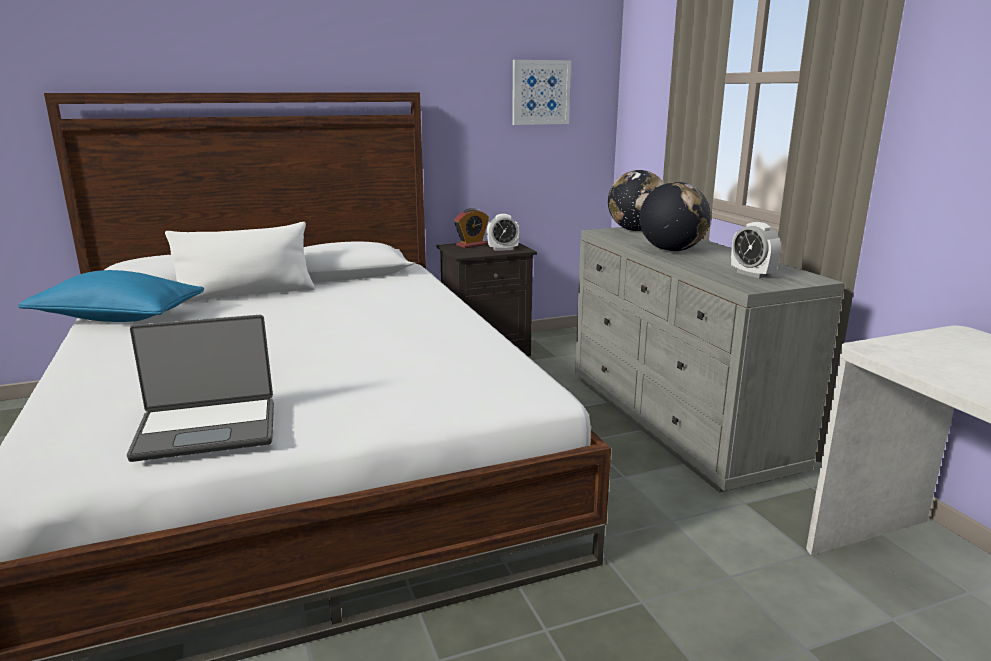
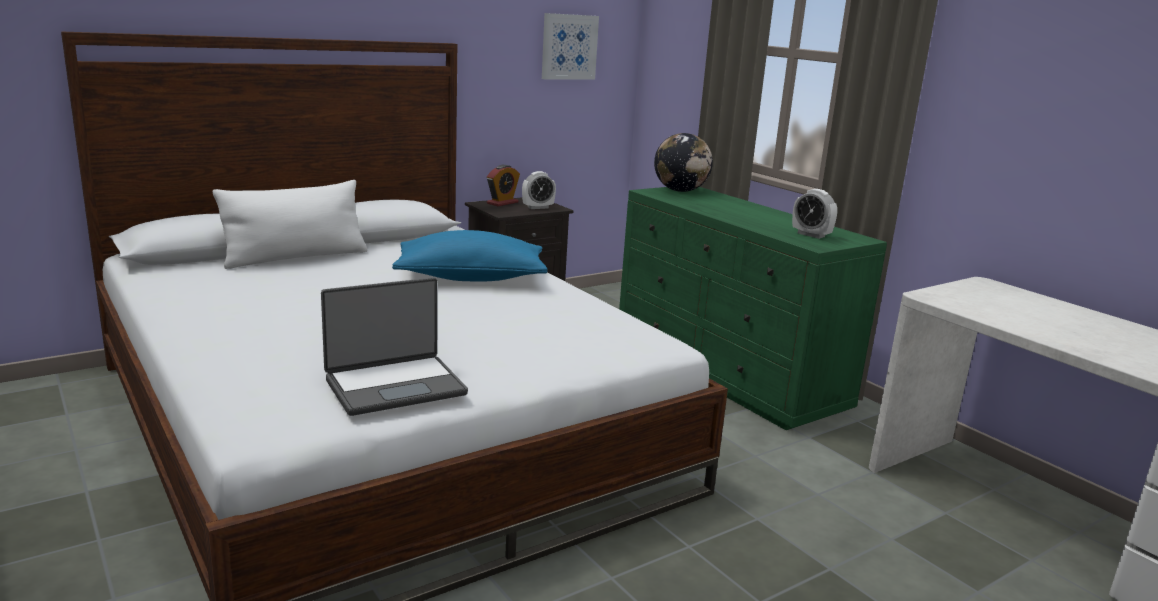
camera: 15 degrees left, 0 degrees up
blue pillow [18,270,204,322] -> blue pillow moved to [392,230,548,282]
grey dresser [575,227,845,493] -> green dresser [619,187,887,430]
globe [640,182,711,252] -> none

